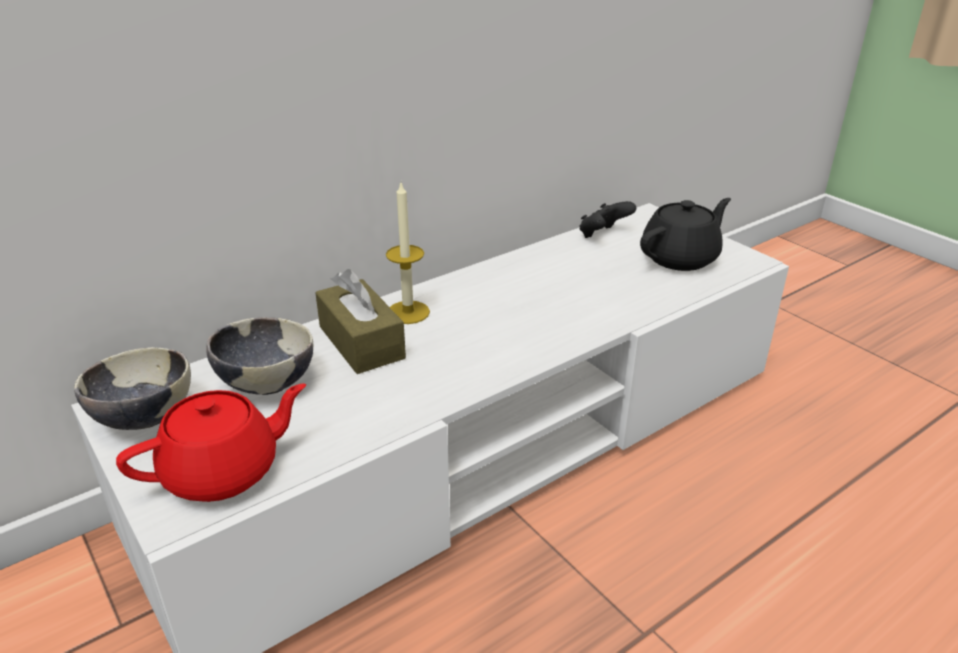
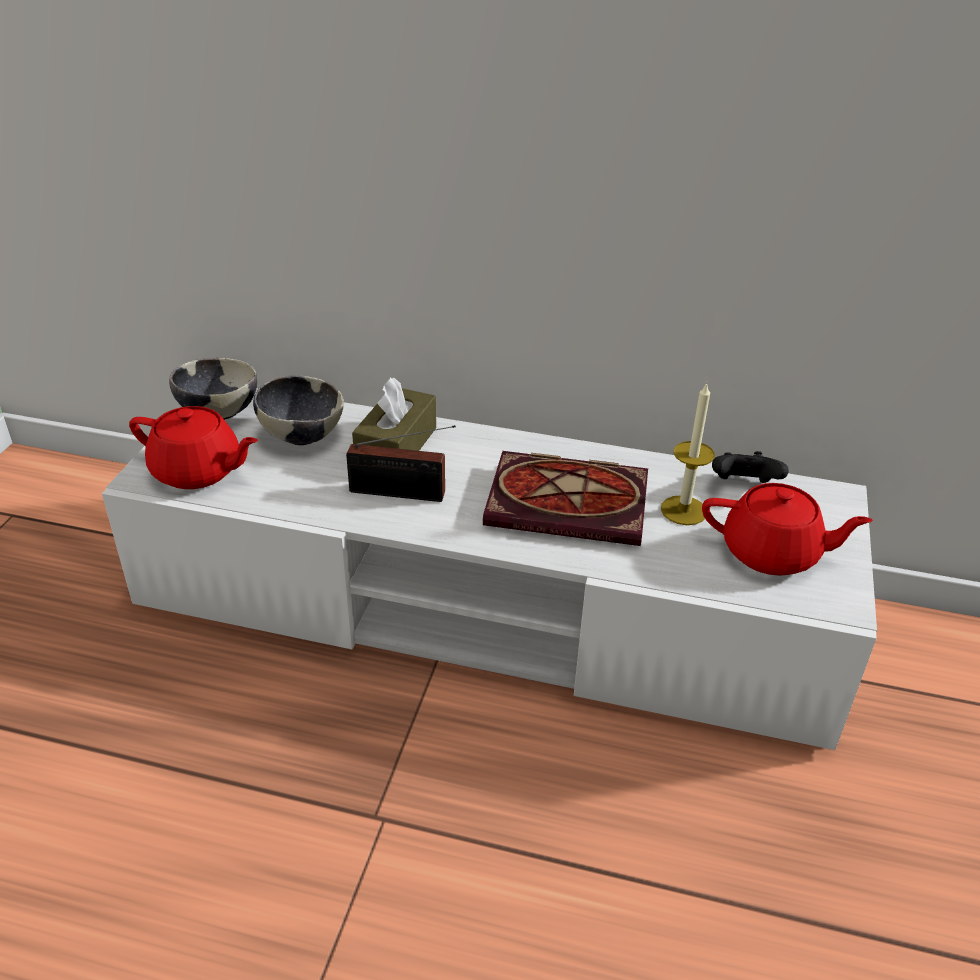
camera: 50 degrees right, 5 degrees up
candle [386,183,430,324] -> candle moved to [661,382,715,525]
black teapot [640,198,731,271] -> red teapot [702,483,873,576]
none -> radio [346,425,456,502]
none -> book [483,451,648,546]

